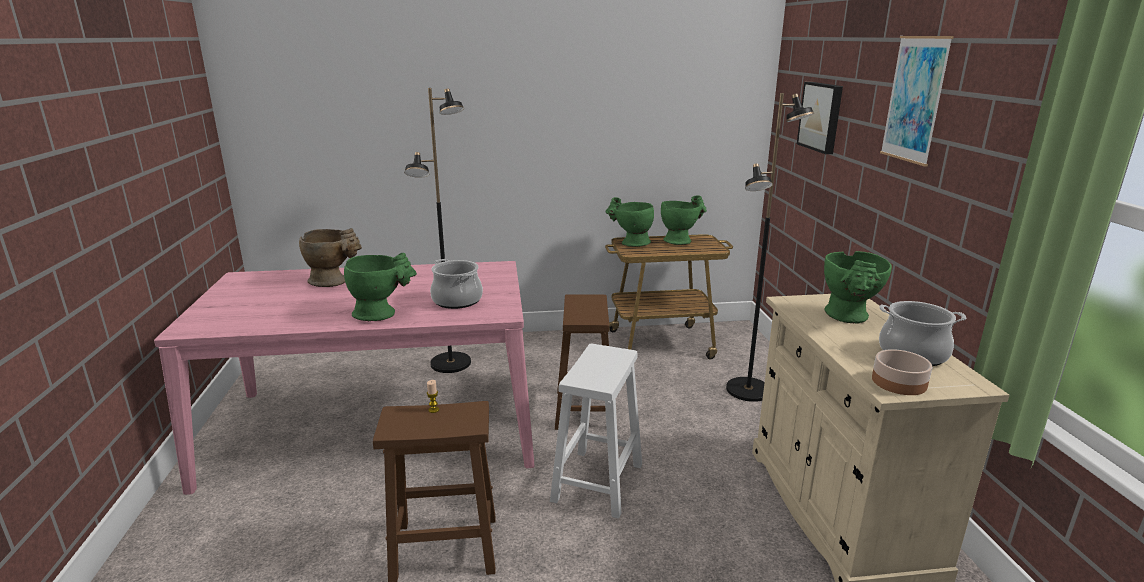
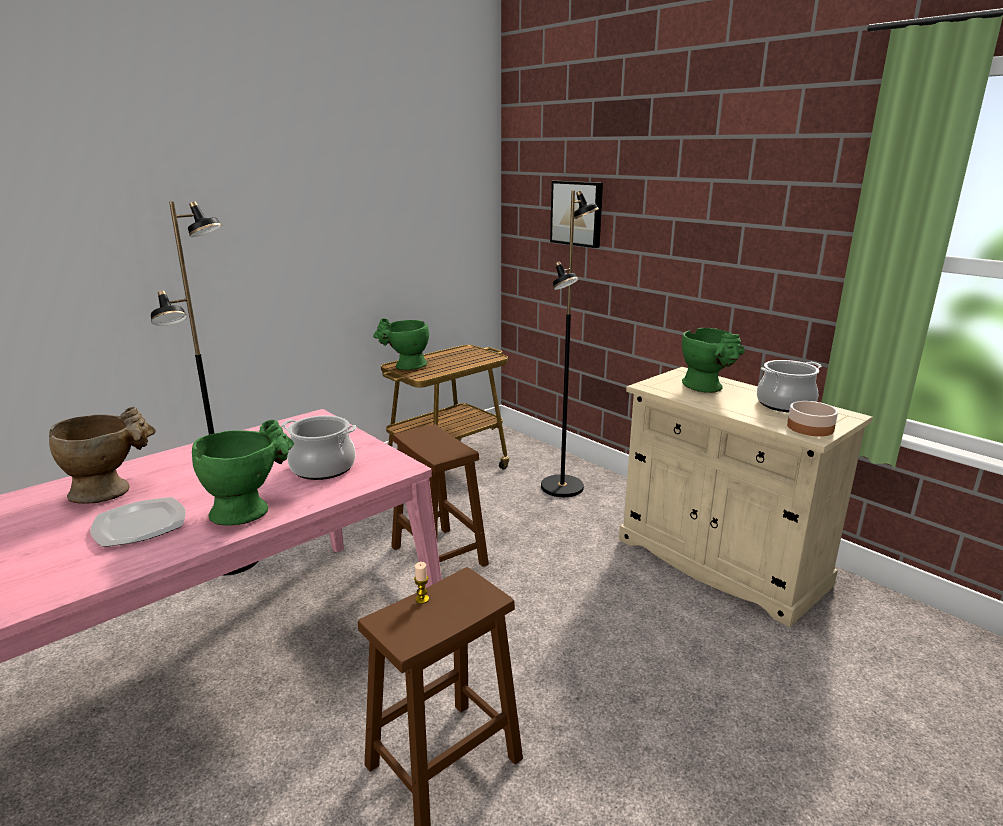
camera: 35 degrees left, 0 degrees up
white stool [550,344,642,519] -> none
green vase [661,195,707,245] -> none
picture [880,36,954,166] -> none
none -> plate [90,497,186,547]

